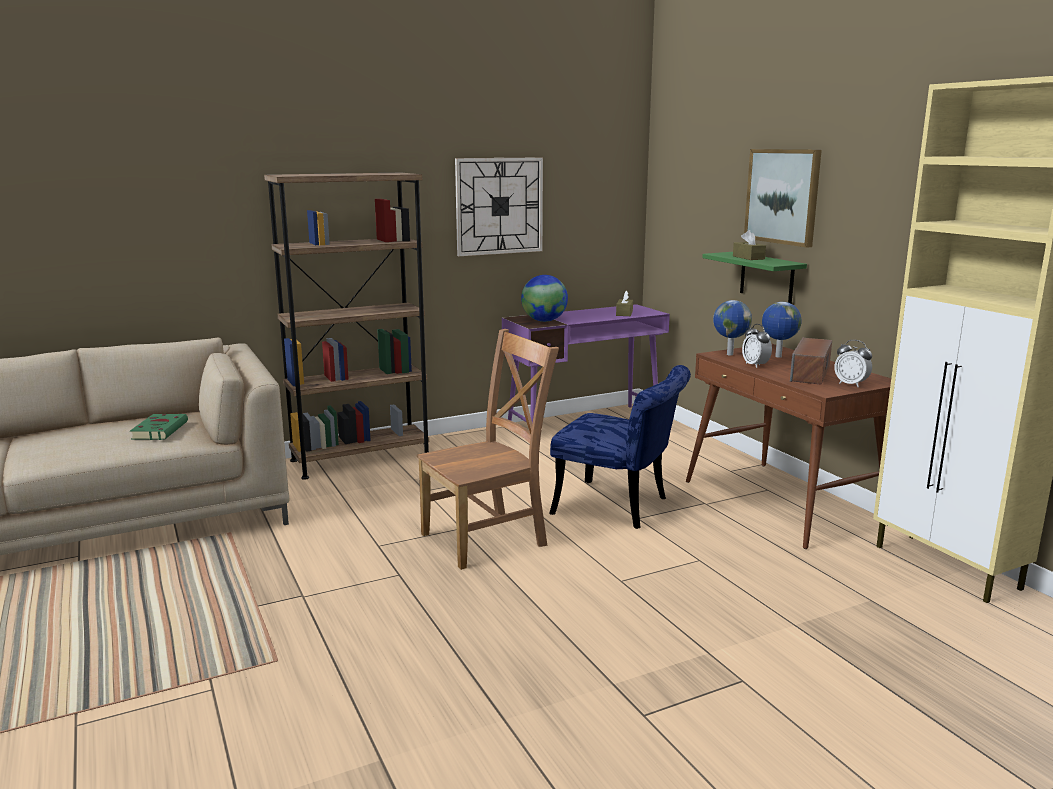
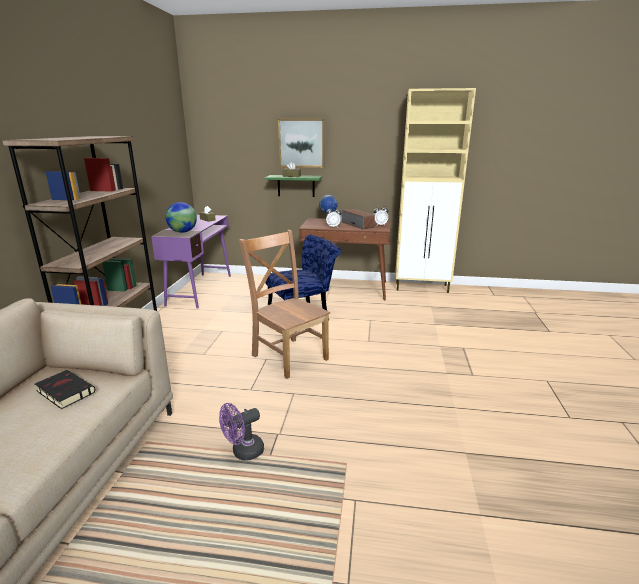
camera: 55 degrees left, 5 degrees up
green book [130,414,188,440] -> black book [35,370,95,409]
brown chair [417,329,559,570] -> brown chair turned 45 degrees counterclockwise [239,230,330,379]
wall clock [455,157,543,256] -> none
globe [713,300,752,356] -> none
none -> purple fan [219,403,264,461]

